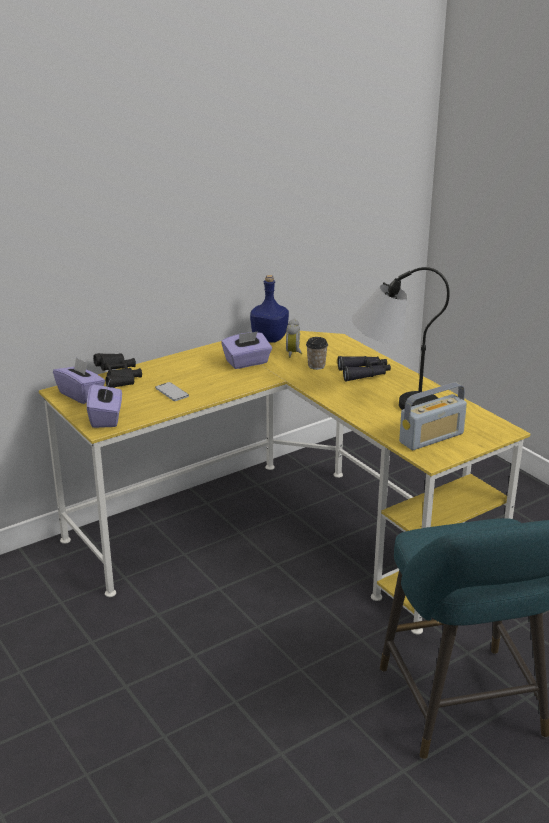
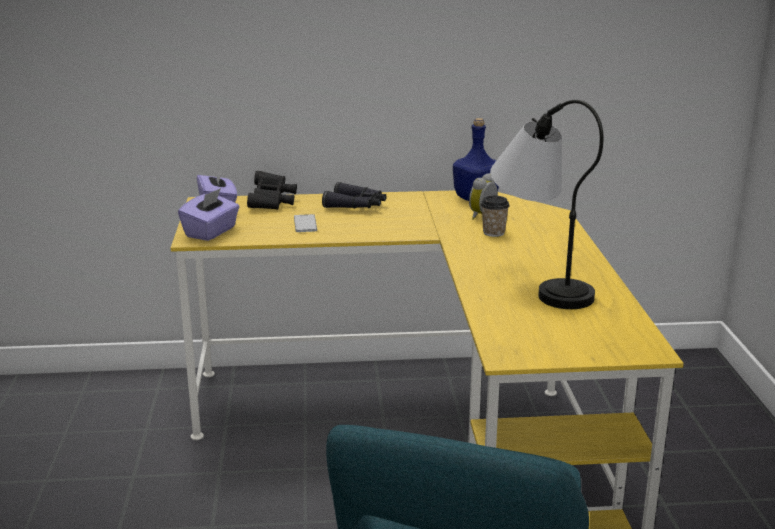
camera: 30 degrees right, 5 degrees down
purple tissue box [221,331,272,369] -> none
black binoculars [337,356,391,382] -> black binoculars moved to [322,182,387,208]
radio [399,382,467,450] -> none

